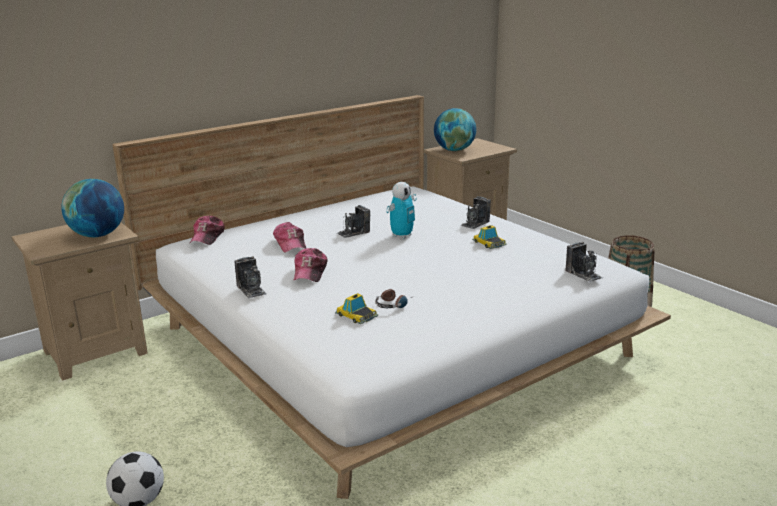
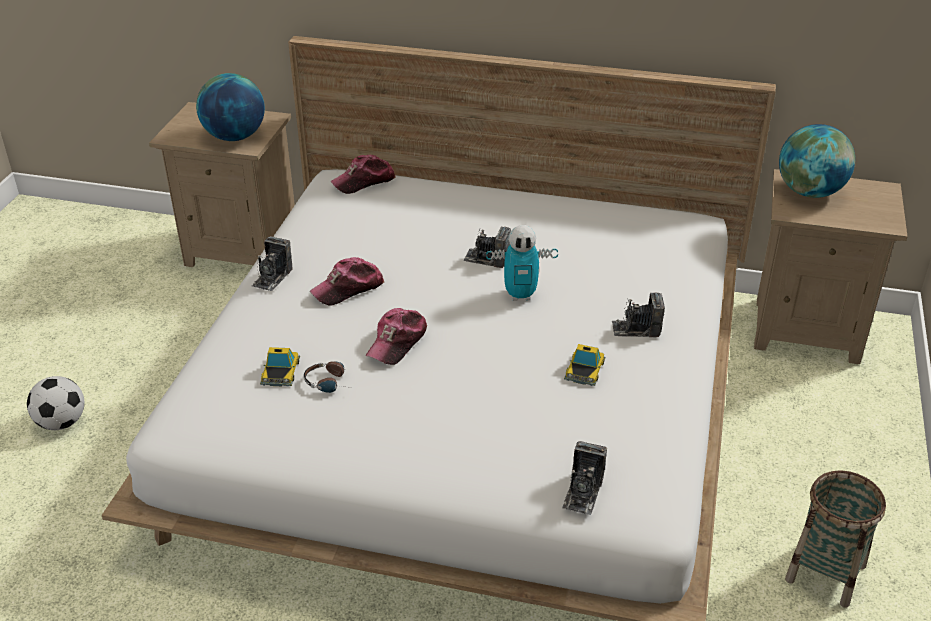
camera: 50 degrees right, 15 degrees up
cap [273,222,306,253] -> cap moved to [365,308,427,365]

